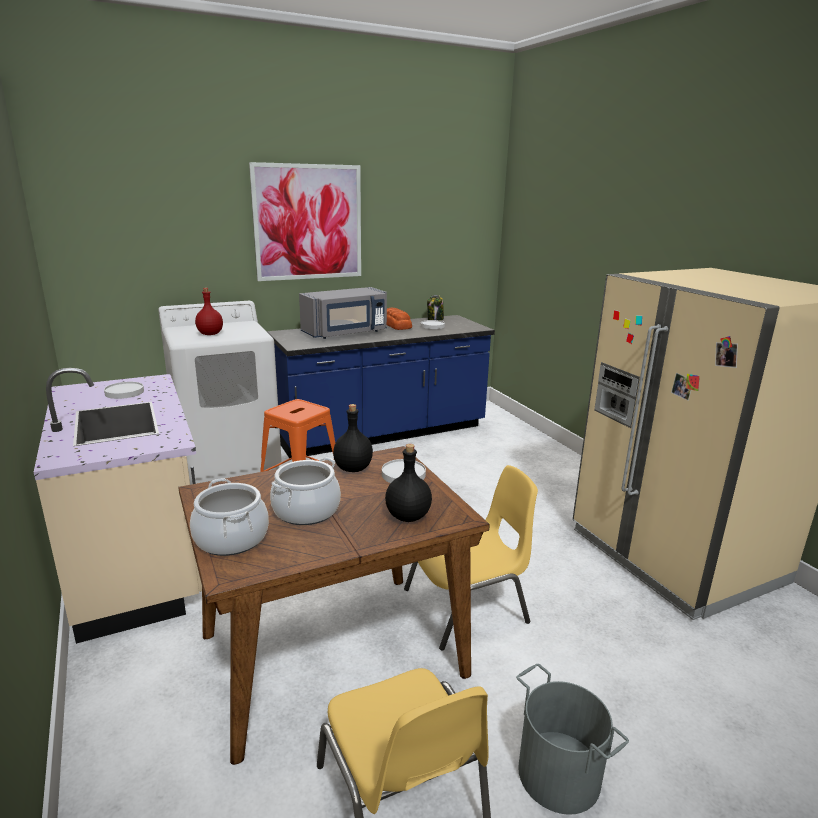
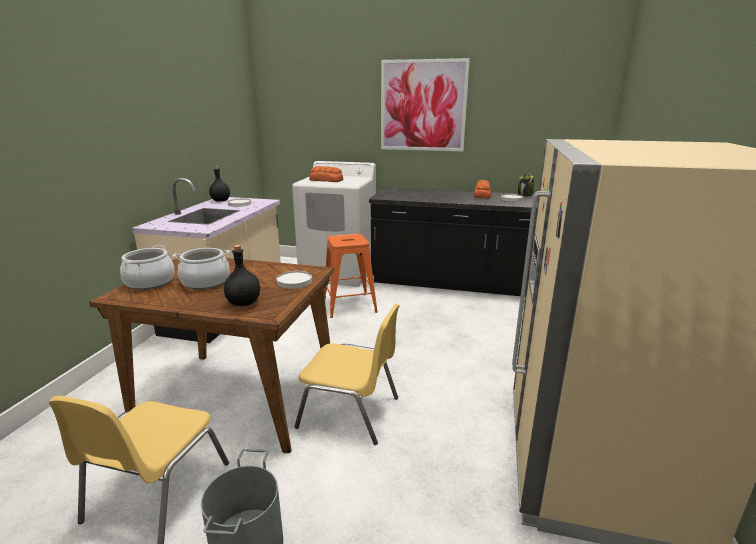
camera: 40 degrees right, 0 degrees up
red bottle [195,288,223,335] -> bread [309,166,343,182]
blue counter [267,315,495,458] -> black counter [369,187,538,296]
grey microwave [299,287,387,339] -> none
black bottle [333,404,373,472] -> black bottle moved to [209,166,230,202]

